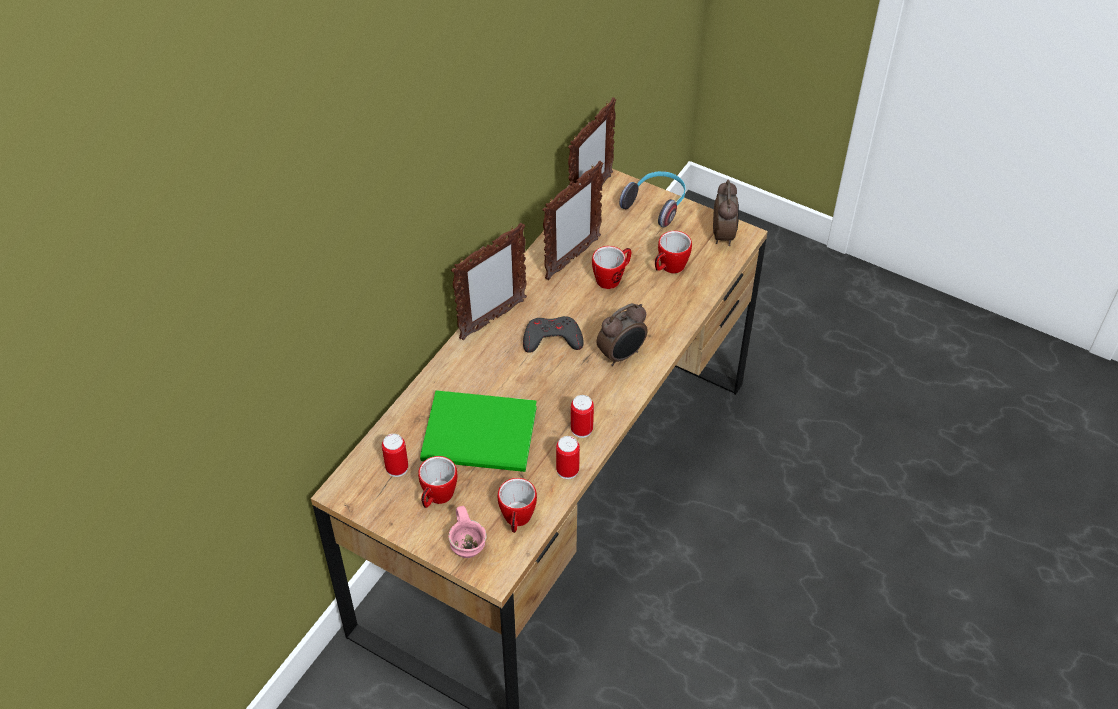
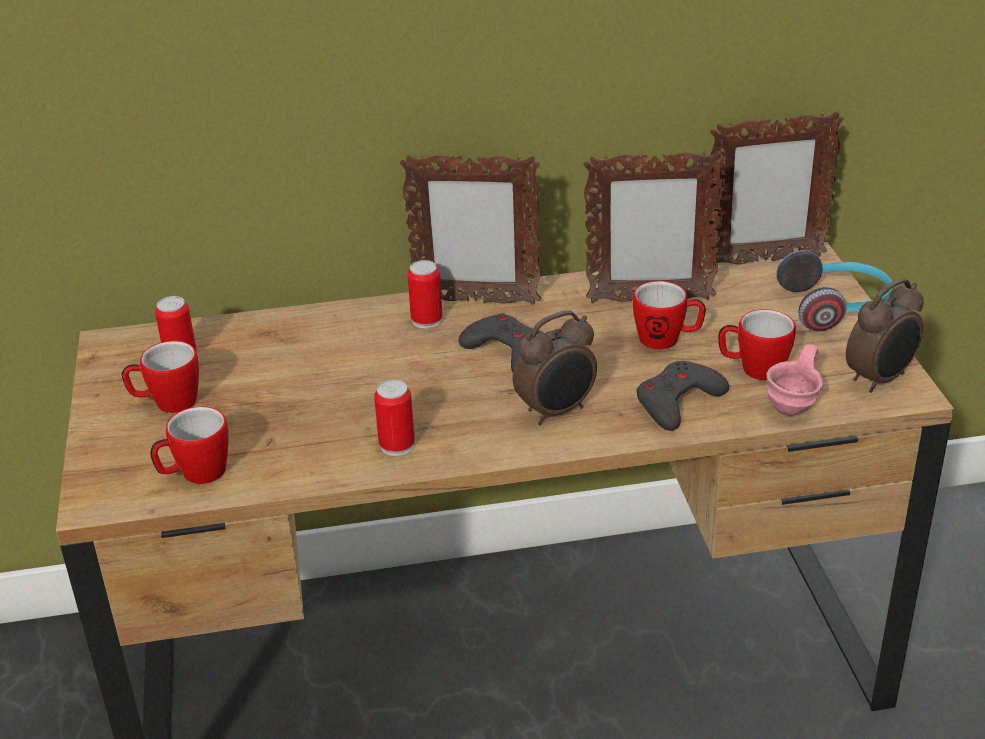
camera: 50 degrees right, 15 degrees down
green book [420,390,537,472] -> none
pink mug [449,506,487,558] -> pink mug moved to [766,344,823,416]
can [556,436,580,479] -> can moved to [408,260,442,329]
alarm clock [596,303,648,366] -> alarm clock turned 45 degrees counterclockwise [512,310,597,425]
none -> grey game controller [636,361,729,431]

